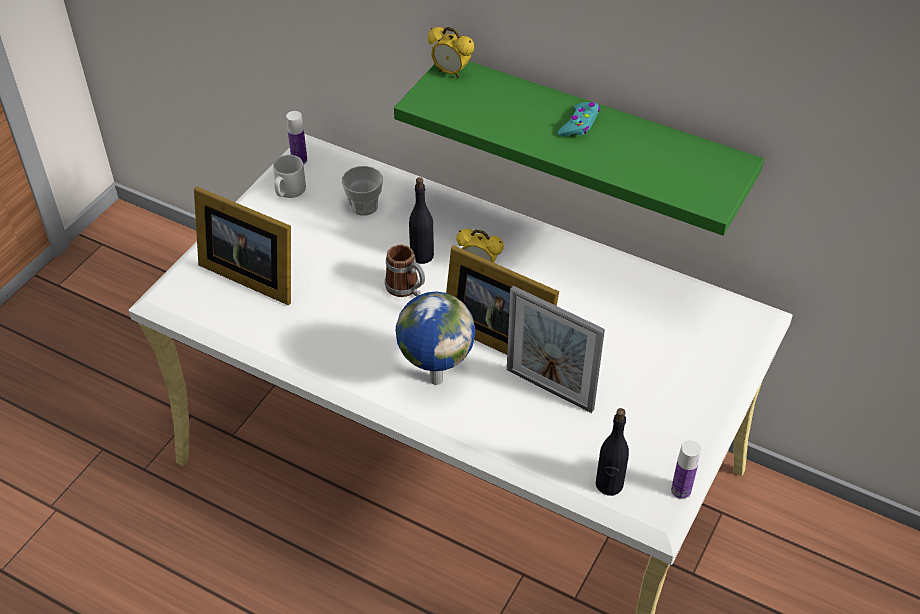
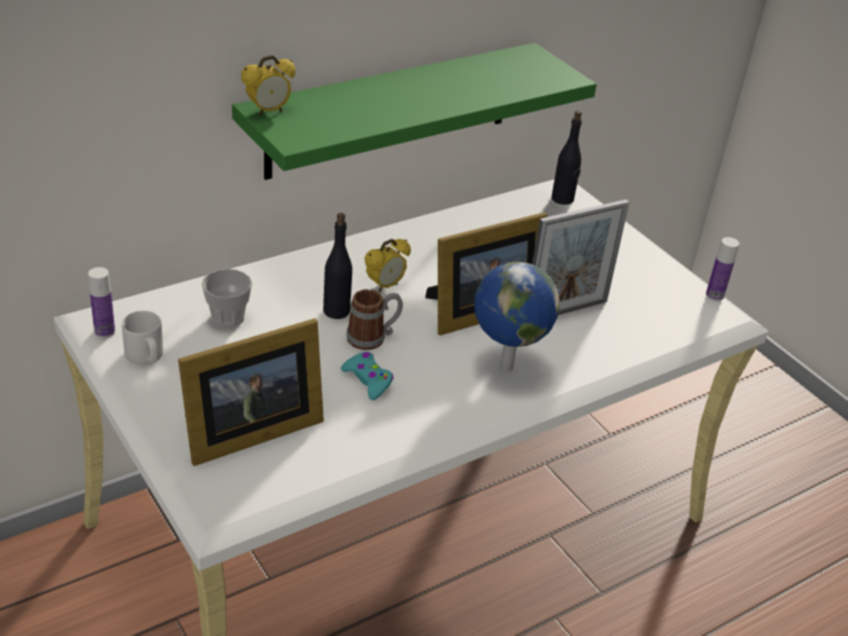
camera: 65 degrees left, 10 degrees down
turquoise game controller [558,102,600,137] -> turquoise game controller moved to [341,352,394,400]
black bottle [596,408,629,496] -> black bottle moved to [552,110,582,205]

